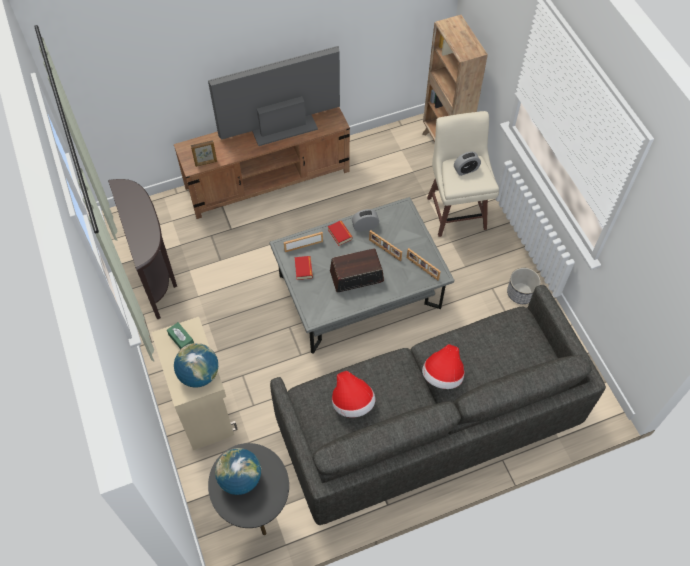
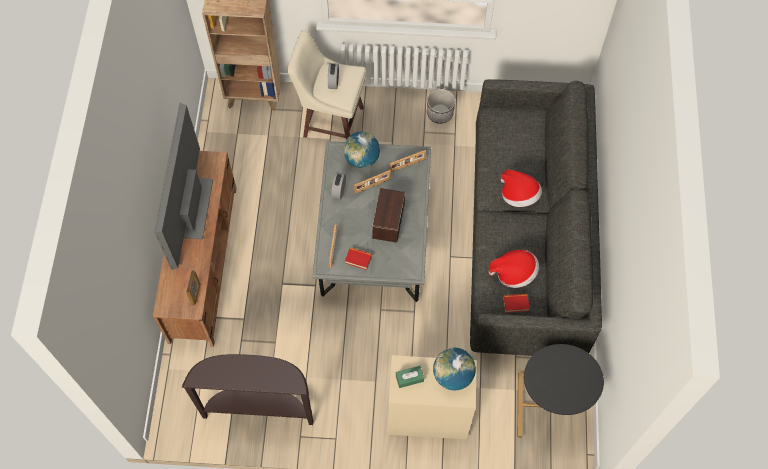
camera: 65 degrees left, 5 degrees up
globe [215,448,262,495] -> globe moved to [343,132,380,168]
book [328,220,353,246] -> book moved to [503,294,530,313]

